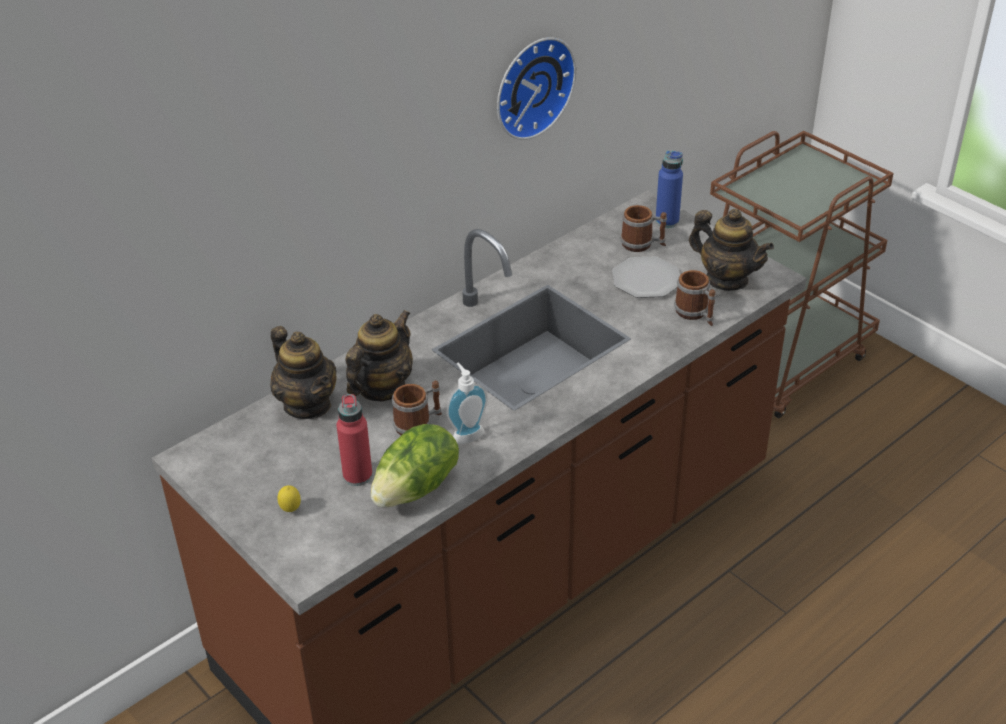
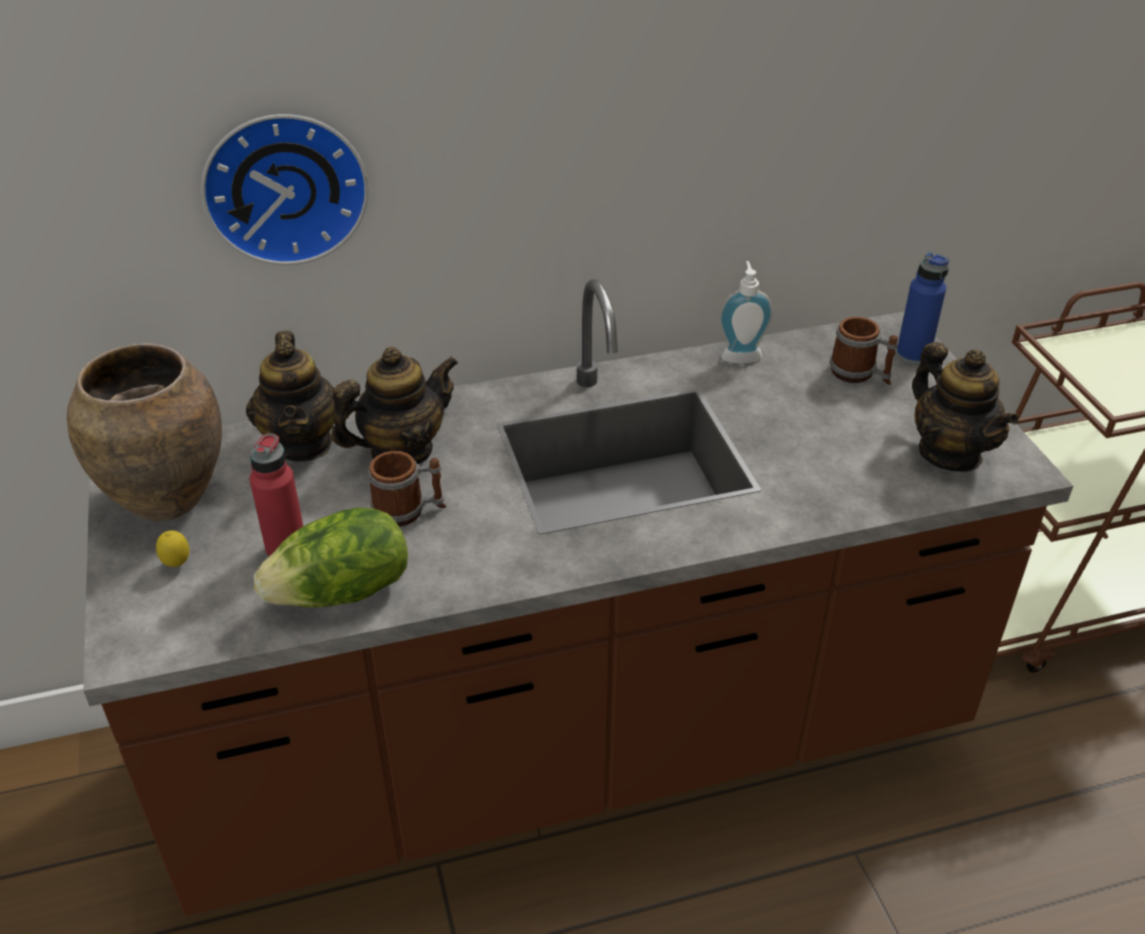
camera: 25 degrees right, 0 degrees up
soap dispenser [447,363,487,444] -> soap dispenser moved to [719,261,773,364]
wall clock [497,37,576,140] -> wall clock moved to [201,114,369,265]
plate [612,257,680,298] -> none
mug [674,270,716,326] -> none
none -> brown vase [67,343,222,521]

